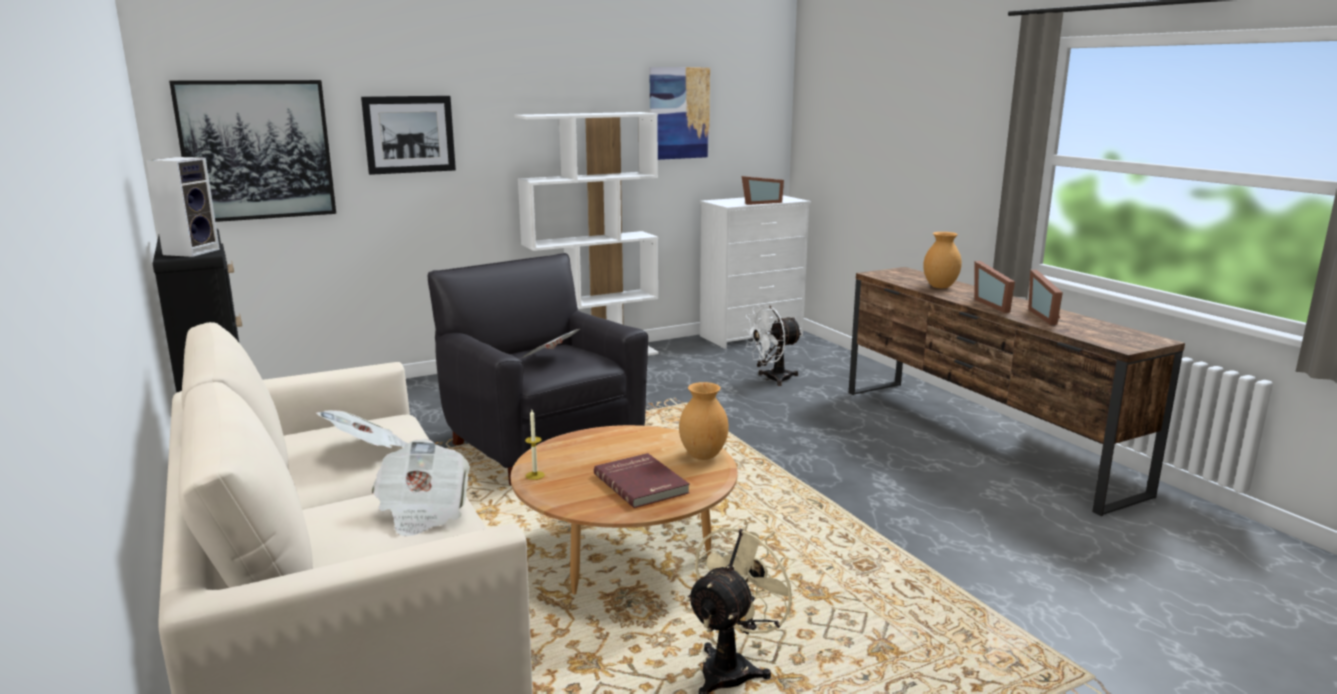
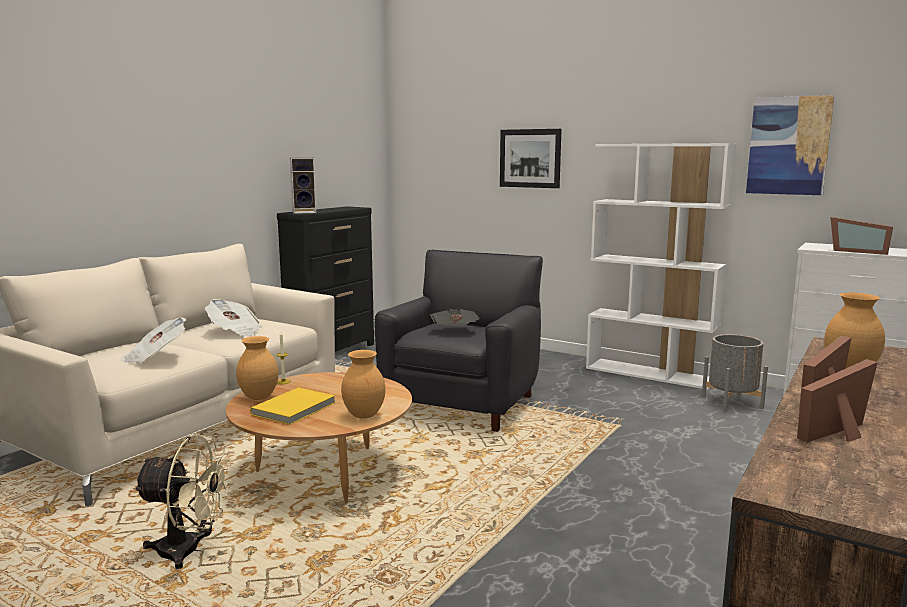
camera: 60 degrees right, 5 degrees down
picture [169,80,336,222] -> none
red book [594,453,690,508] -> yellow book [250,387,335,425]
white fan [743,305,803,386] -> none
none -> brown vase [236,336,279,400]
none -> grey planter [702,334,768,412]

